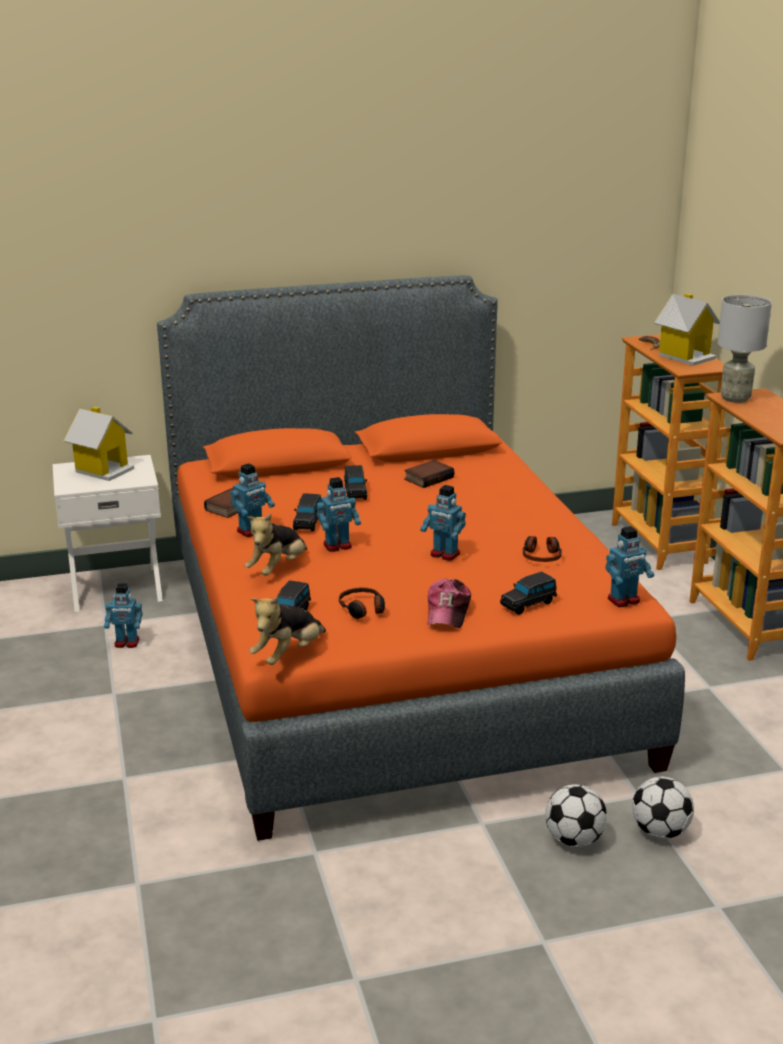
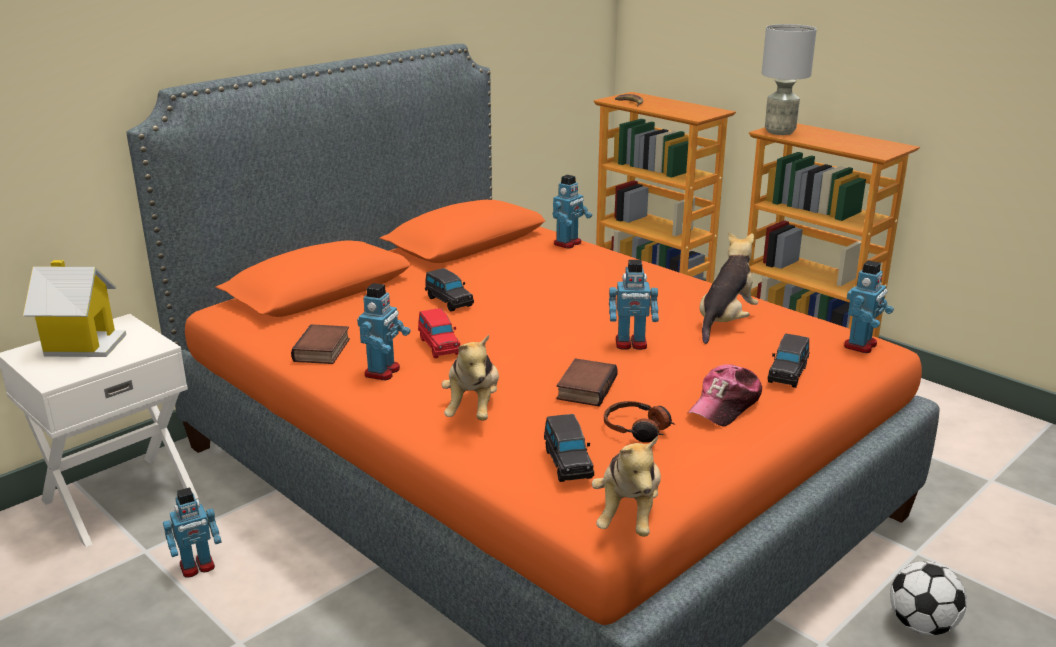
camera: 30 degrees left, 0 degrees up
black toy car [293,493,322,531] -> red toy car [418,308,460,358]
toy robot [317,477,361,552] -> toy robot moved to [553,175,592,249]
book [404,460,454,488] -> book moved to [556,358,618,407]
cap [428,579,471,628] -> cap turned 60 degrees clockwise [687,364,762,427]
headphones [523,536,562,562] -> plush toy [700,232,758,344]
football [632,777,694,839] -> none
toy house [654,294,720,366] -> none

